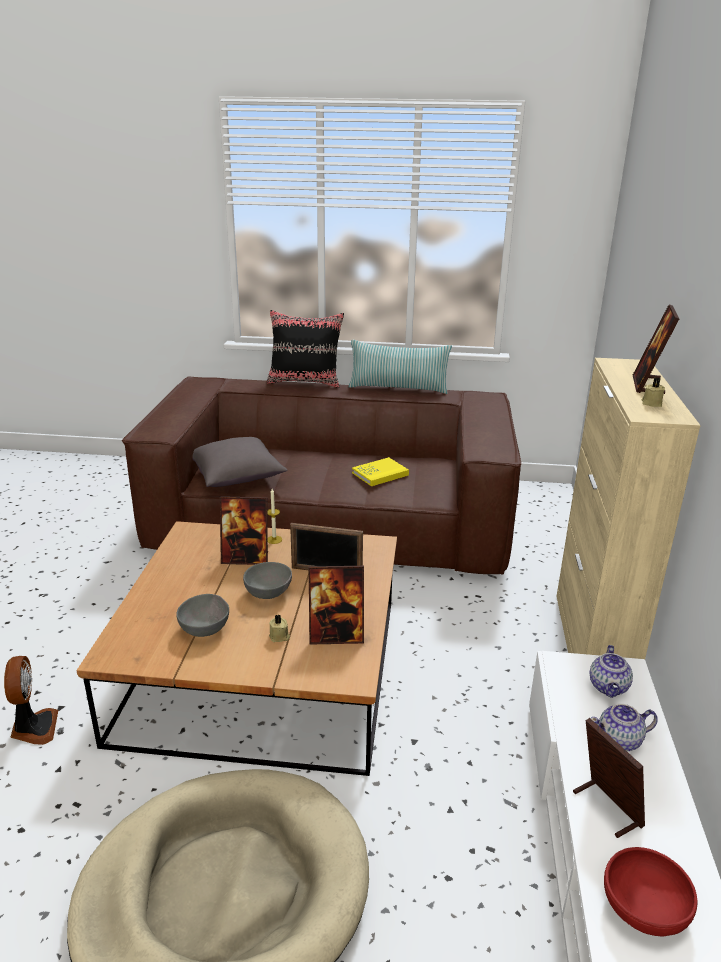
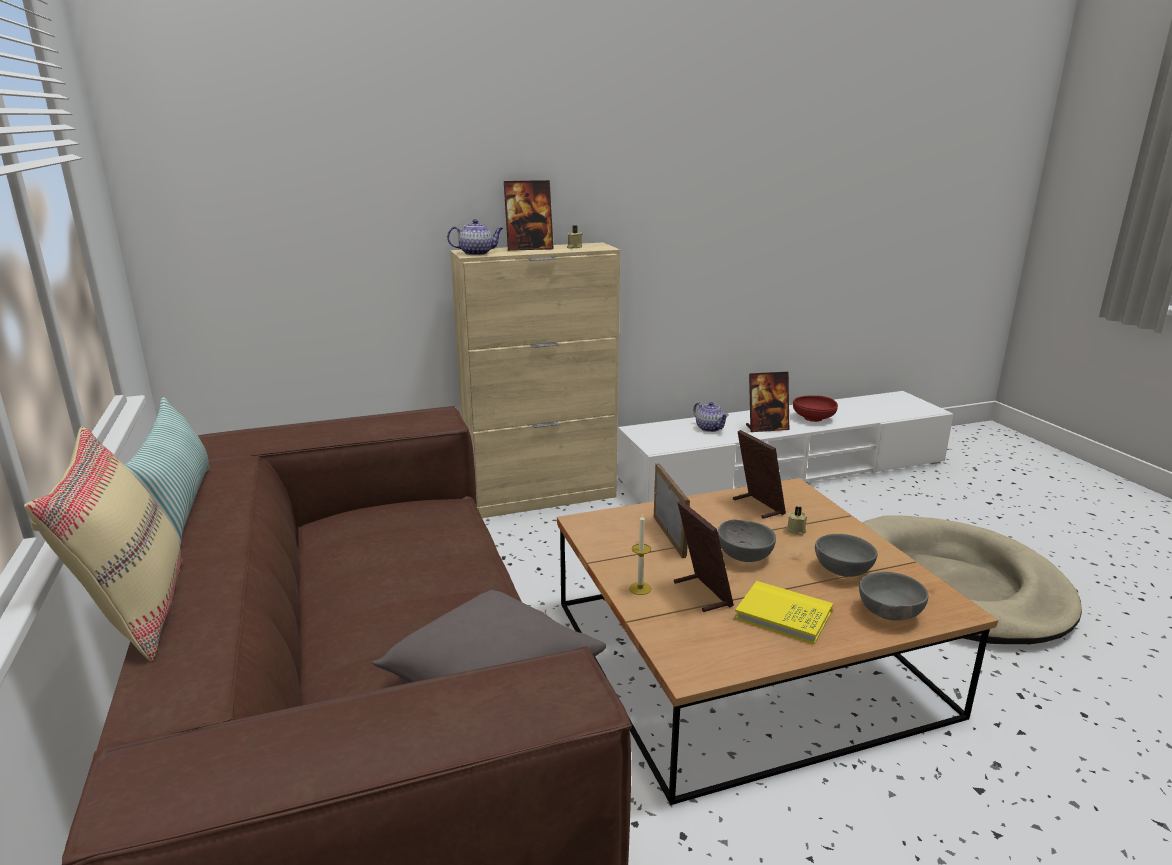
camera: 115 degrees left, 5 degrees down
fan [4,656,58,745] -> none
black pillow [267,310,344,388] -> beige pillow [24,426,183,661]
yellow book [352,457,409,486] -> yellow book moved to [735,581,833,645]
picture frame [573,718,645,838] -> picture frame turned 135 degrees counterclockwise [746,372,789,432]
teapot [590,645,633,698] -> teapot moved to [447,219,503,255]
none -> grey bowl [859,572,928,621]

